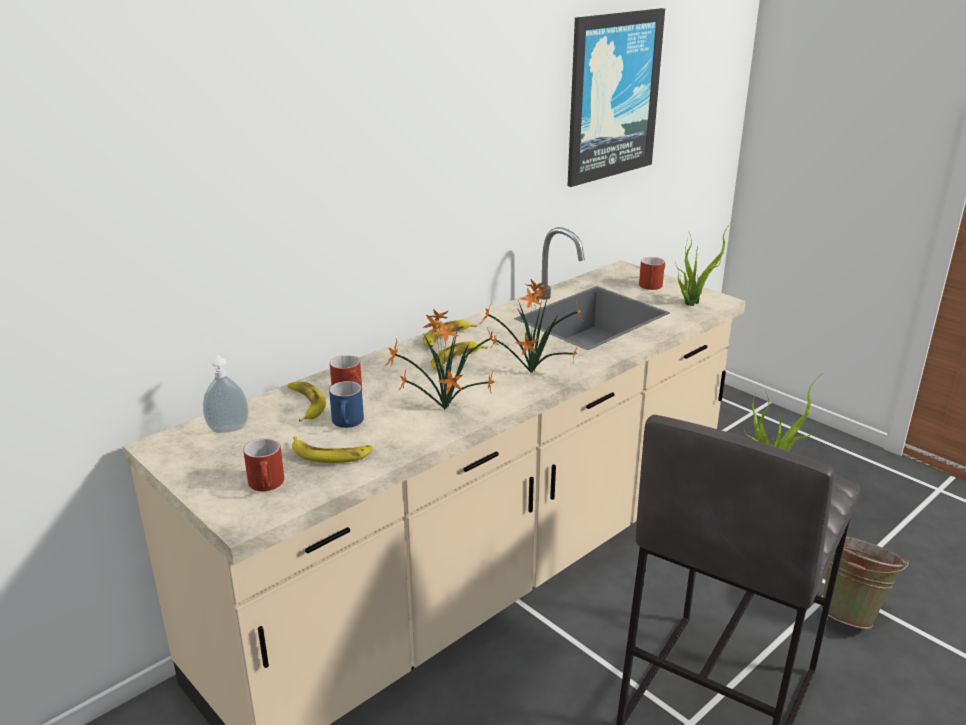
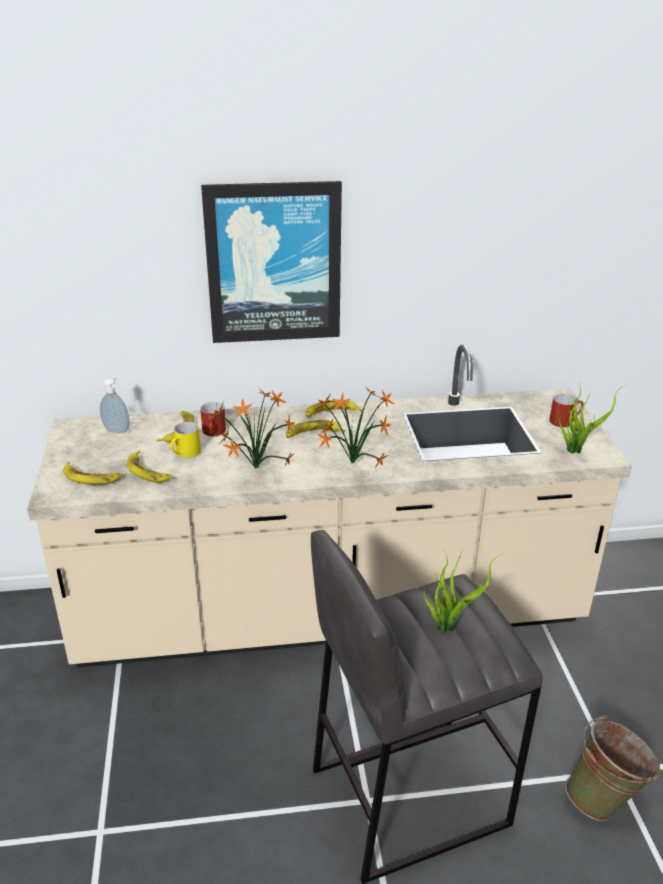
camera: 35 degrees right, 5 degrees up
red mug [243,438,284,491] -> banana [63,461,122,485]
blue mug [329,381,364,428] -> yellow mug [170,422,201,458]
picture [568,8,665,187] -> picture moved to [201,181,342,343]

